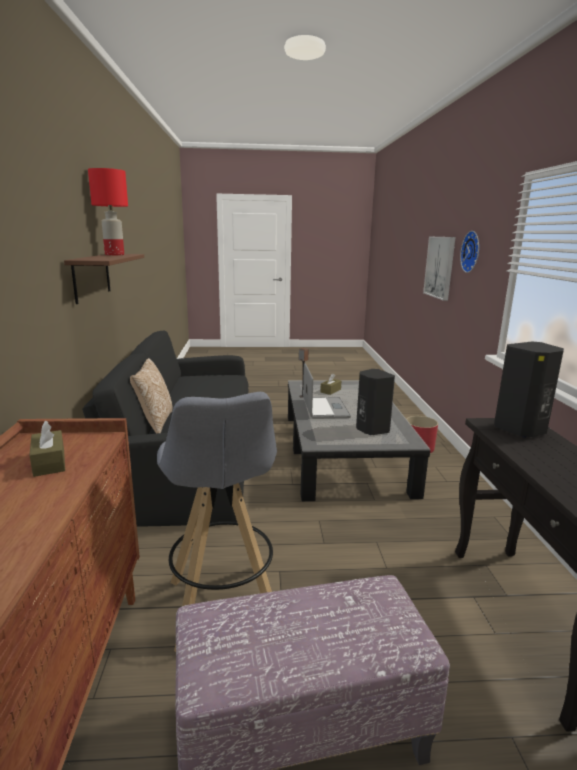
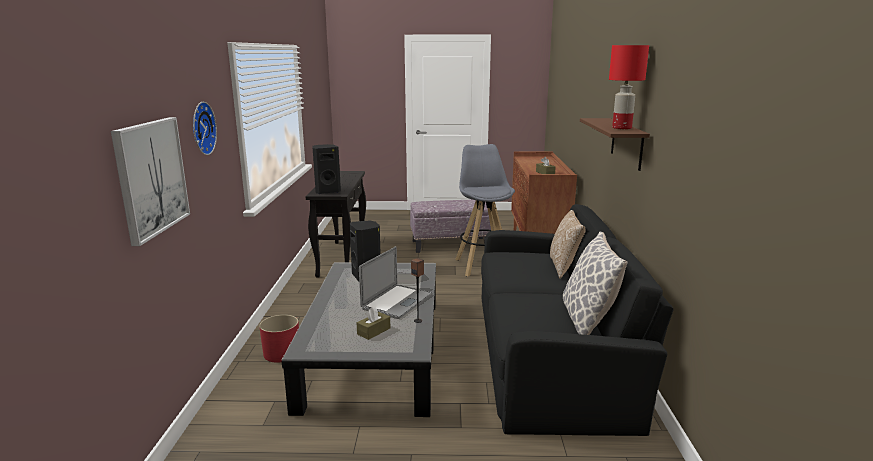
camera: 175 degrees left, 0 degrees up
laptop [303,363,351,419] -> laptop turned 150 degrees counterclockwise [359,246,432,319]
none -> pillow [563,232,628,335]

